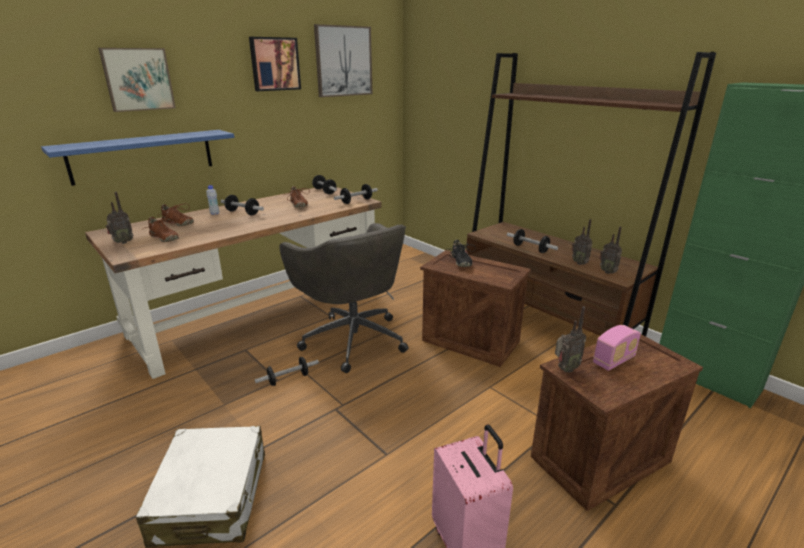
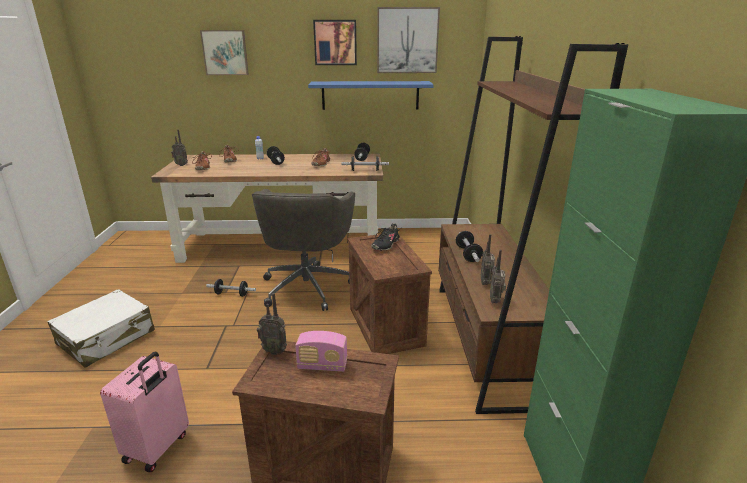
camera: 40 degrees right, 0 degrees up
blue shelf [41,130,234,186] -> blue shelf moved to [308,81,434,110]

